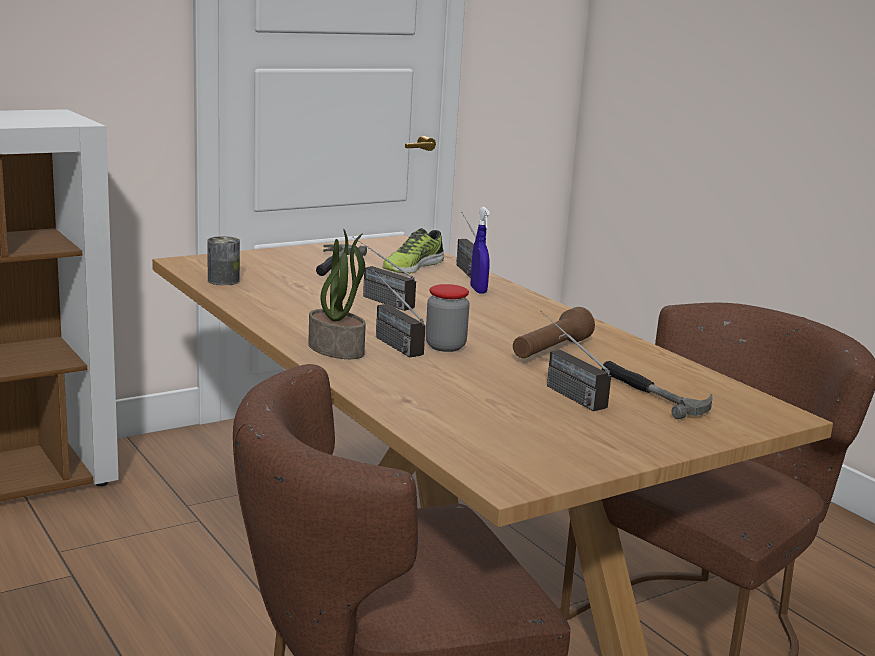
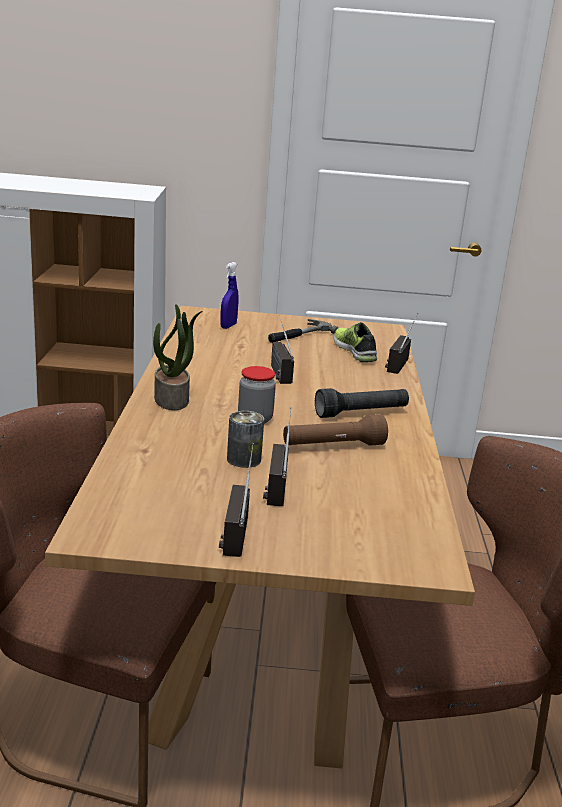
camera: 35 degrees right, 5 degrees up
can [207,236,240,285] -> can moved to [227,411,264,468]
radio [372,269,426,358] -> radio moved to [219,443,254,557]
shoe [382,228,444,273] -> shoe turned 90 degrees clockwise [334,322,377,362]
blue spray bottle [471,207,490,294] -> blue spray bottle moved to [220,262,239,329]
hammer [602,361,712,419] -> none
none -> black flashlight [315,388,409,418]

